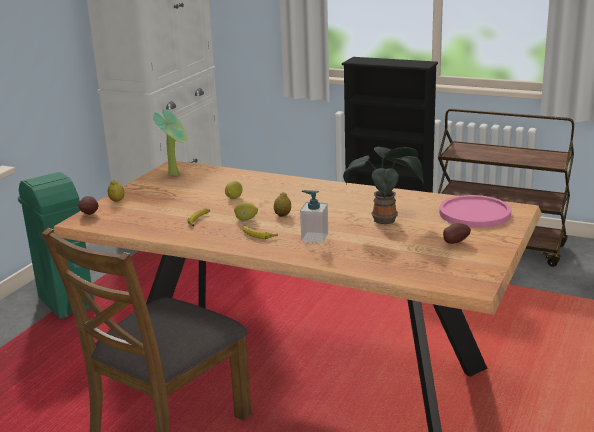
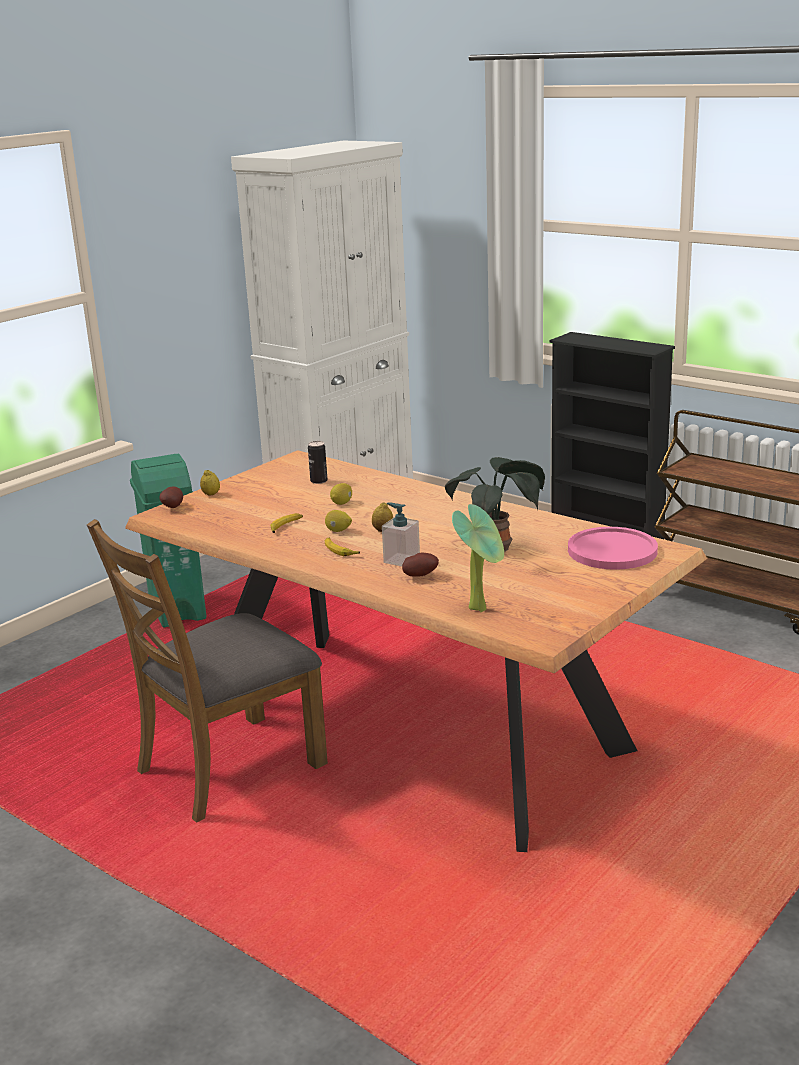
camera: 15 degrees right, 0 degrees up
potted plant [153,109,187,176] -> potted plant moved to [452,504,504,612]
potato [443,223,471,244] -> potato moved to [402,552,439,577]
none -> can [308,441,328,484]

